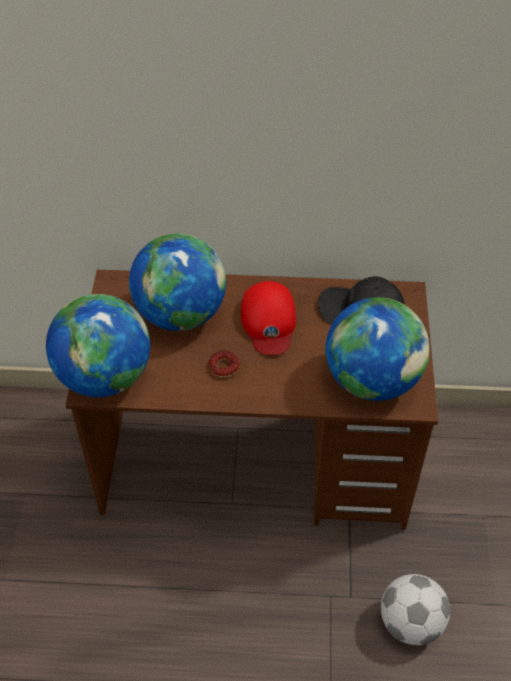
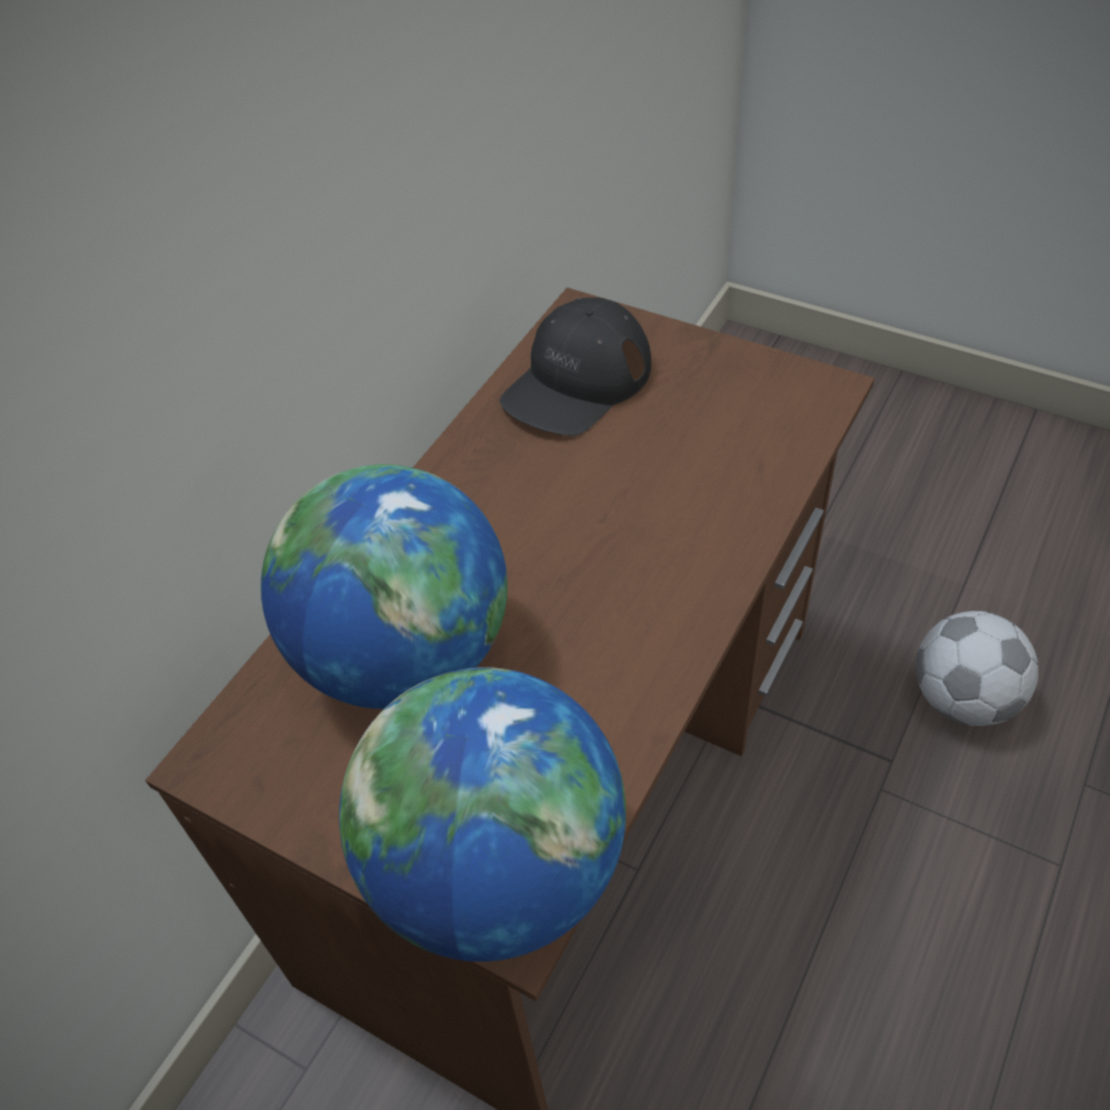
camera: 60 degrees left, 0 degrees up
donut [208,351,240,377] -> none
red cap [241,281,296,355] -> none
globe [326,297,430,401] -> none

